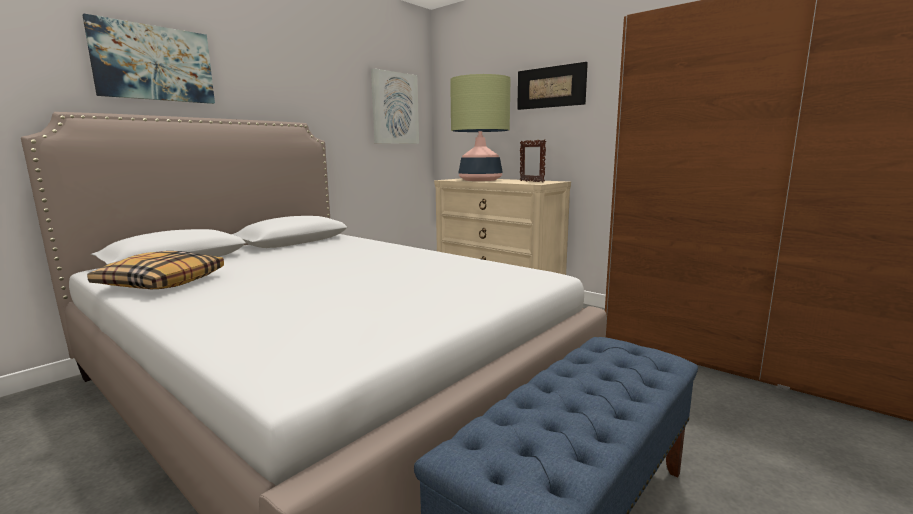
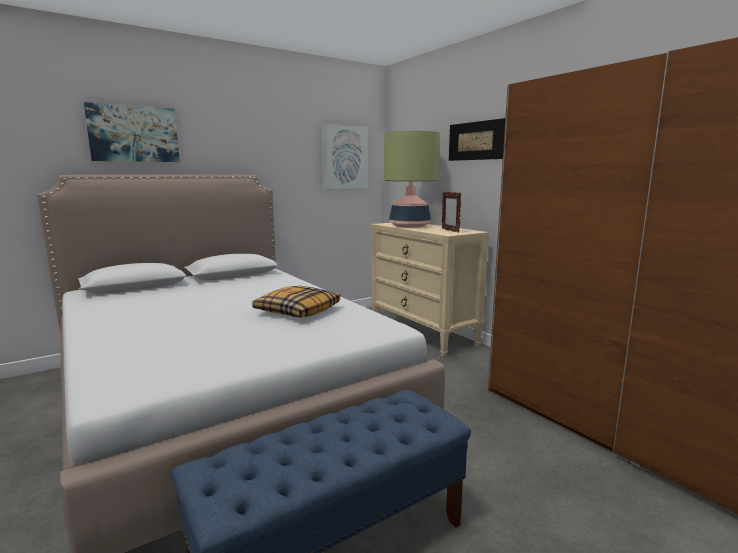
camera: 15 degrees right, 0 degrees up
pillow [87,251,224,289] -> pillow moved to [252,286,340,318]

